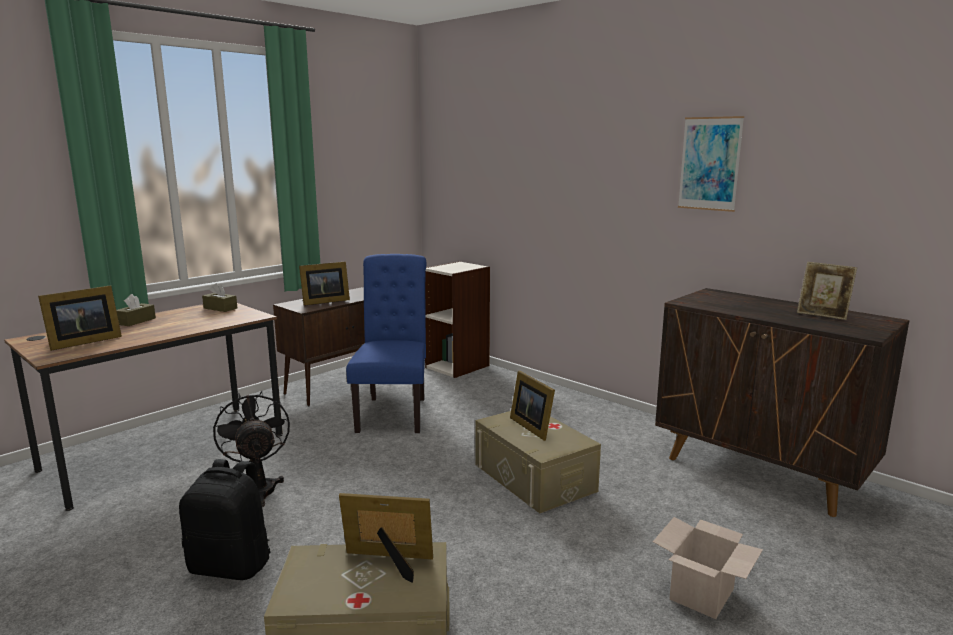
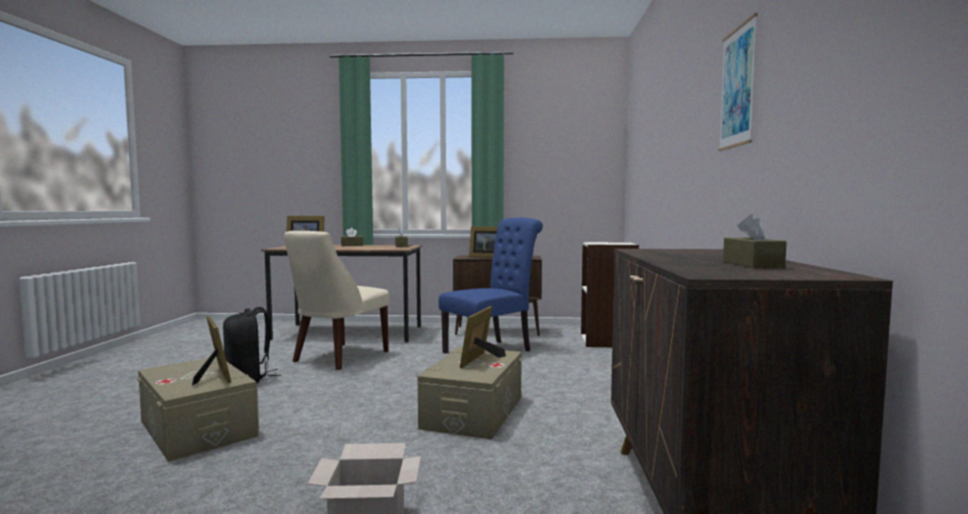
camera: 50 degrees right, 10 degrees down
black fan [213,391,290,507] -> beige chair [284,231,389,370]
picture frame [797,262,857,320] -> brown tissue box [723,214,787,268]

